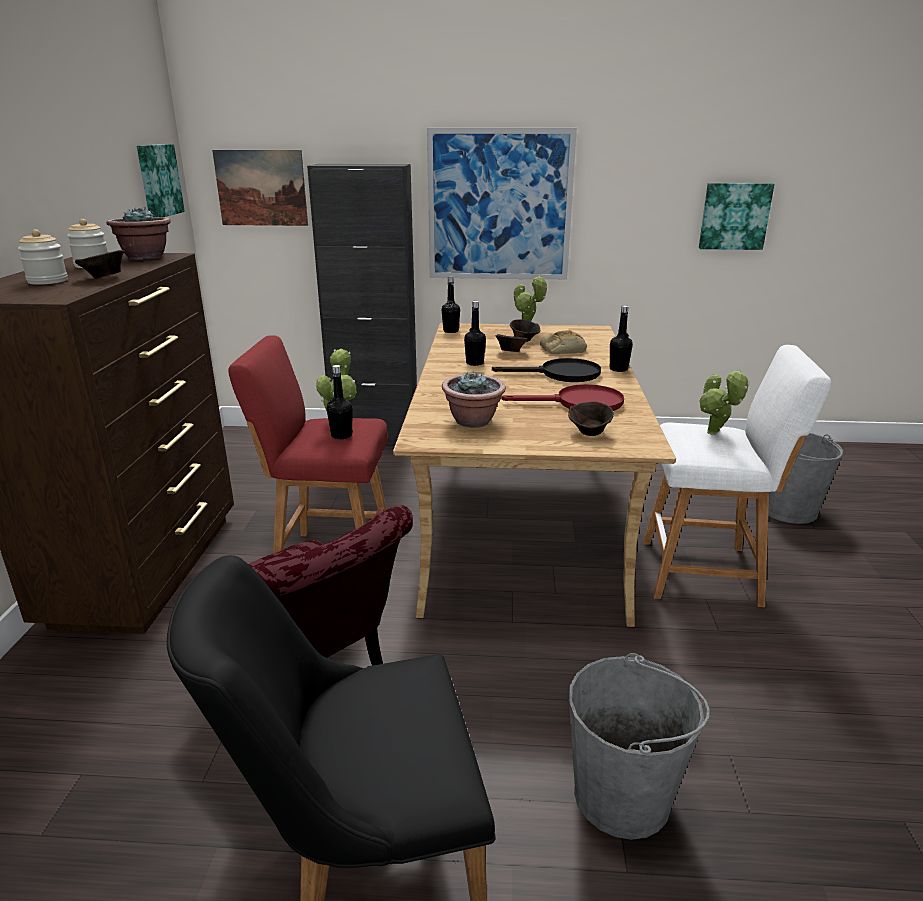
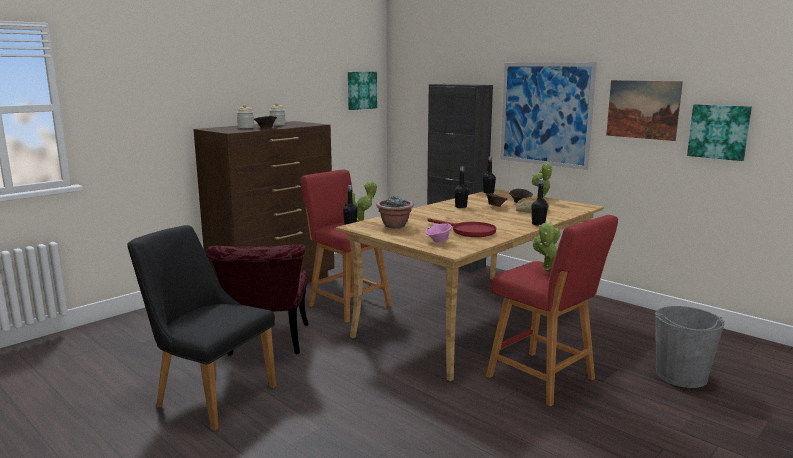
camera: 40 degrees right, 10 degrees down
potted plant [106,207,171,260] -> none
picture [212,150,308,226] -> picture moved to [606,80,683,141]
black frying pan [492,358,601,382] -> none
brown bowl [568,402,614,436] -> pink bowl [425,224,452,243]
grey bucket [569,653,710,840] -> none
white stool [643,345,831,607] -> red stool [486,215,618,406]

